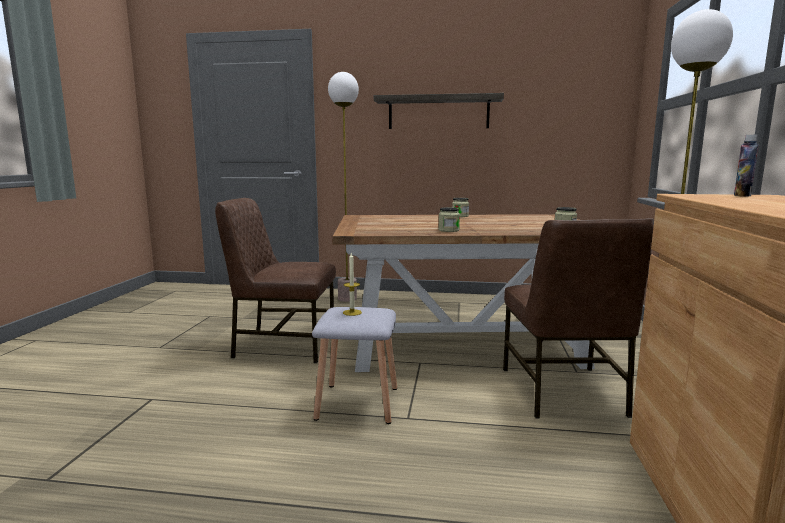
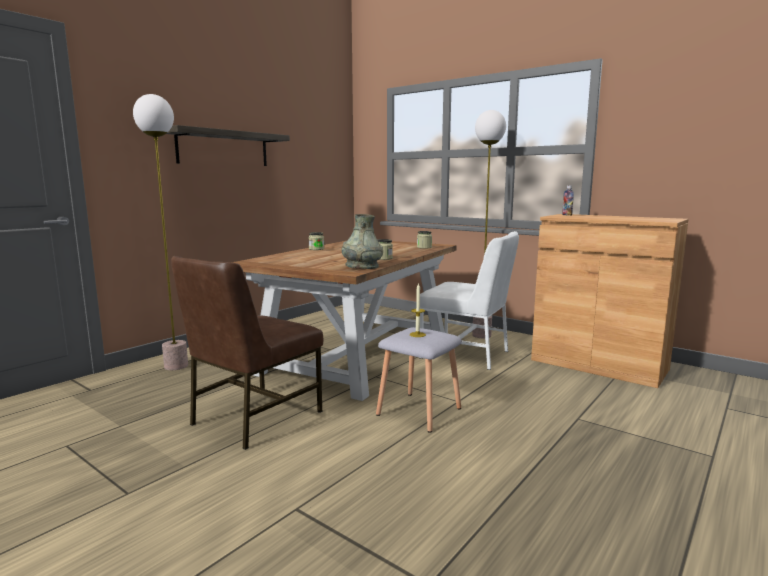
camera: 60 degrees left, 0 degrees up
brown chair [503,218,654,418] -> white chair [420,231,519,370]
none -> grey vase [341,214,383,269]

